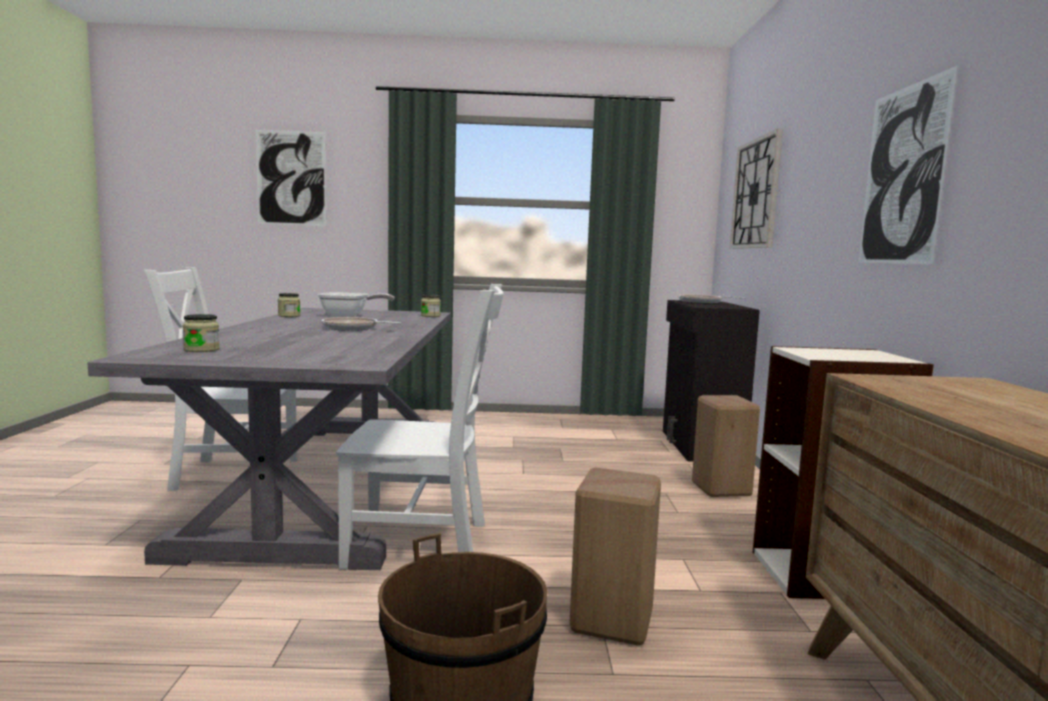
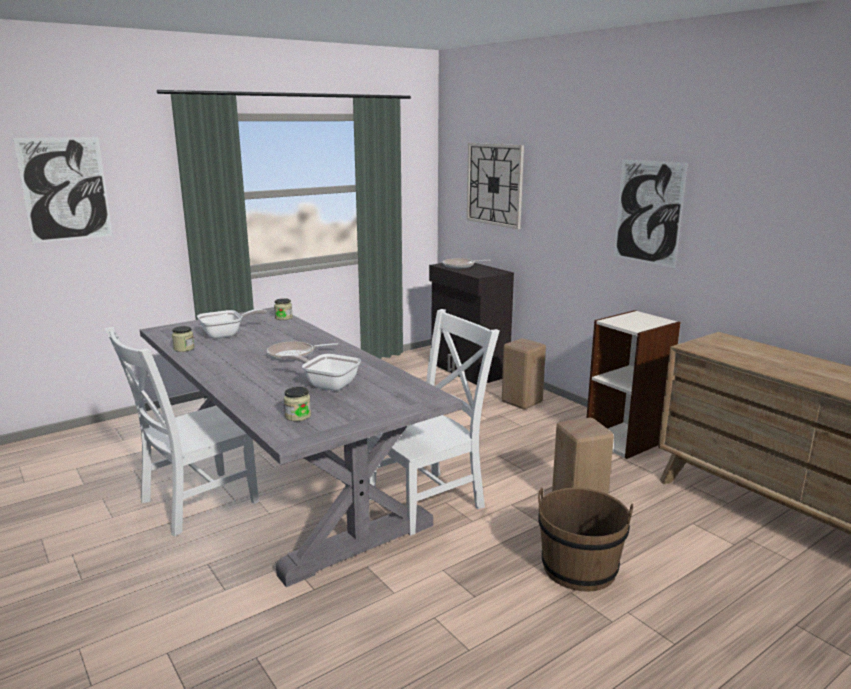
camera: 35 degrees left, 10 degrees up
none -> frying pan [281,354,361,391]

